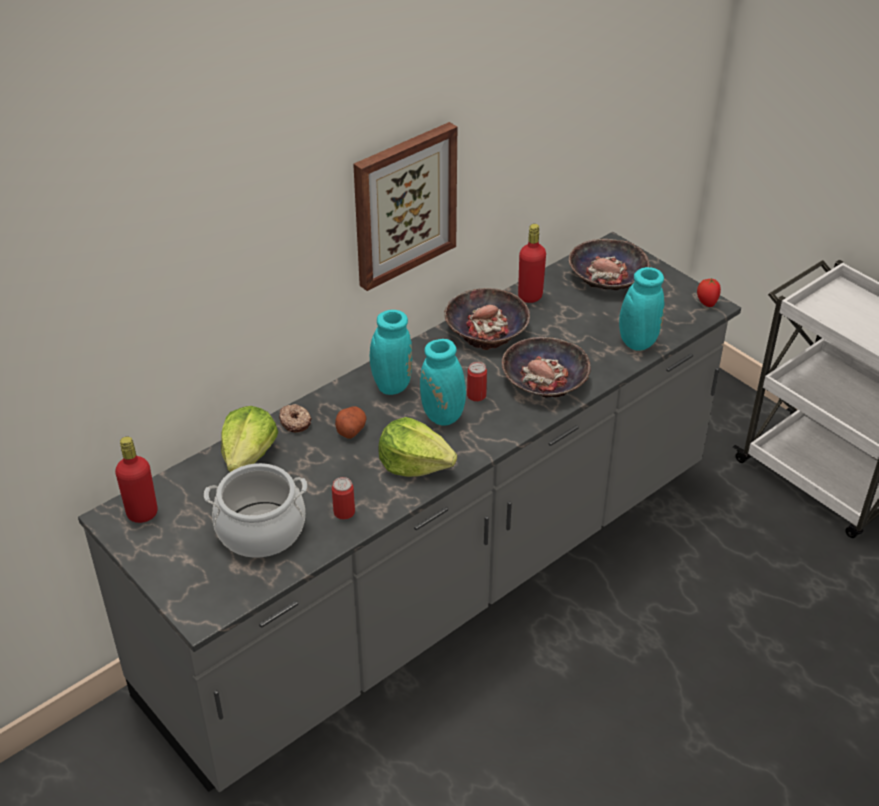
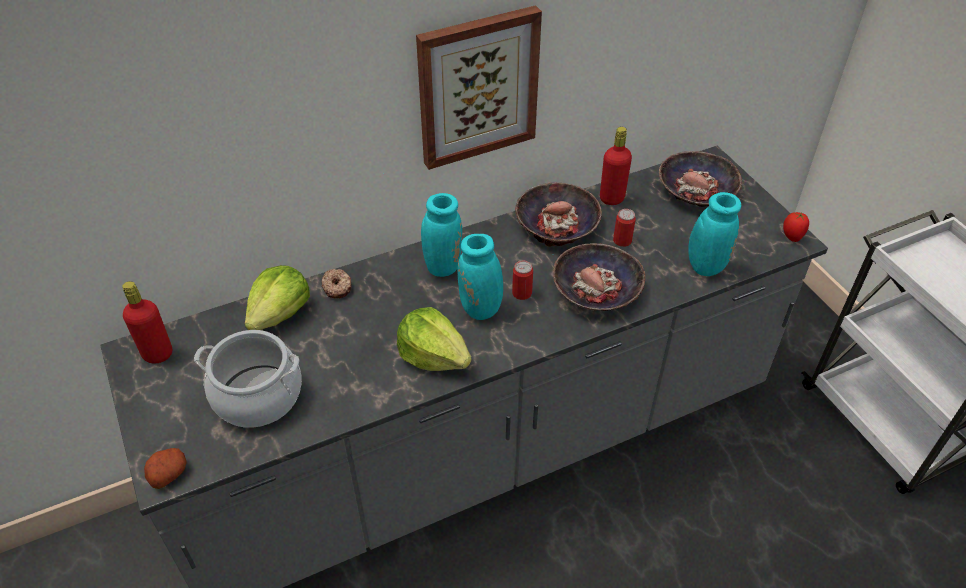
camera: 15 degrees right, 5 degrees up
can [332,477,355,520] -> can moved to [613,209,636,247]
potato [335,406,367,439] -> potato moved to [144,448,187,489]

